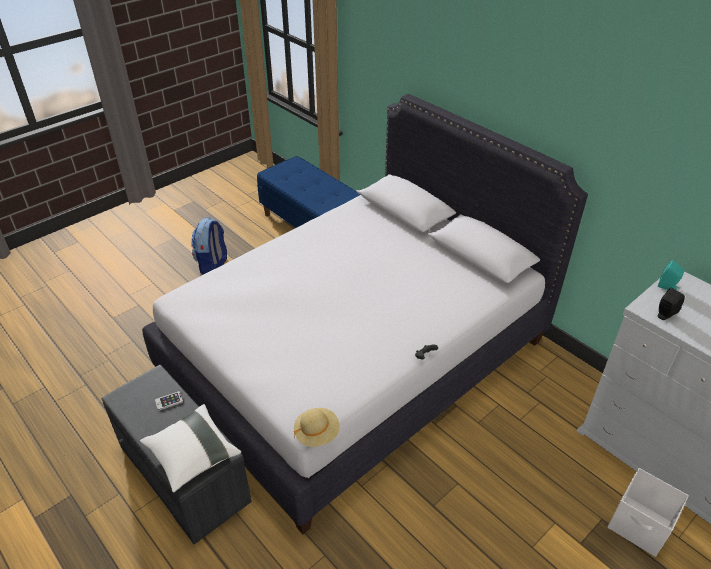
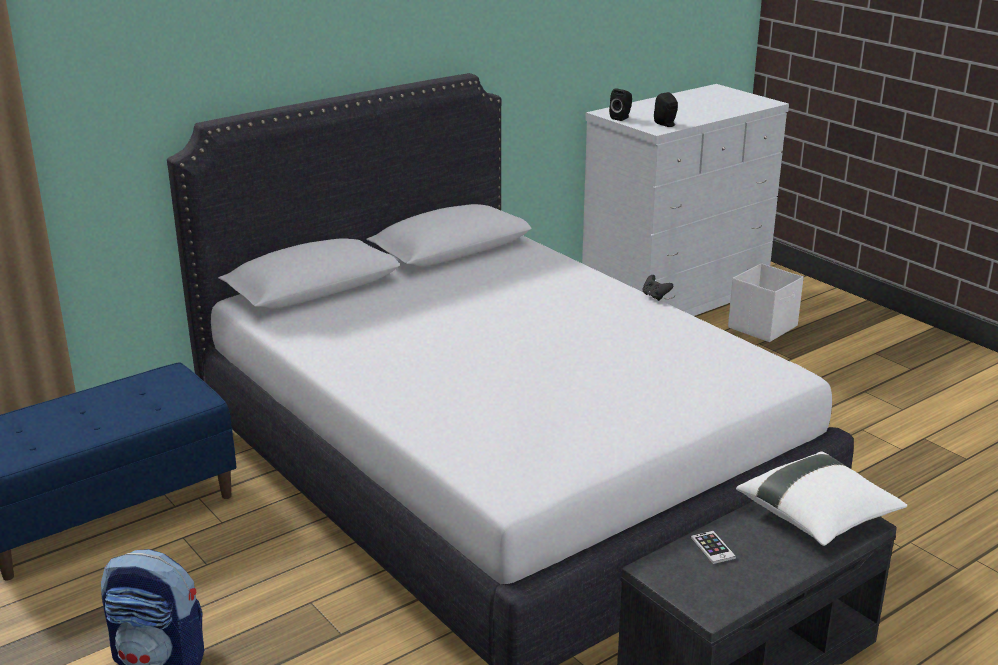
camera: 85 degrees left, 15 degrees down
beige hat [294,408,340,447] -> none
turquoise speaker [658,260,684,290] -> black speaker [609,88,632,121]

